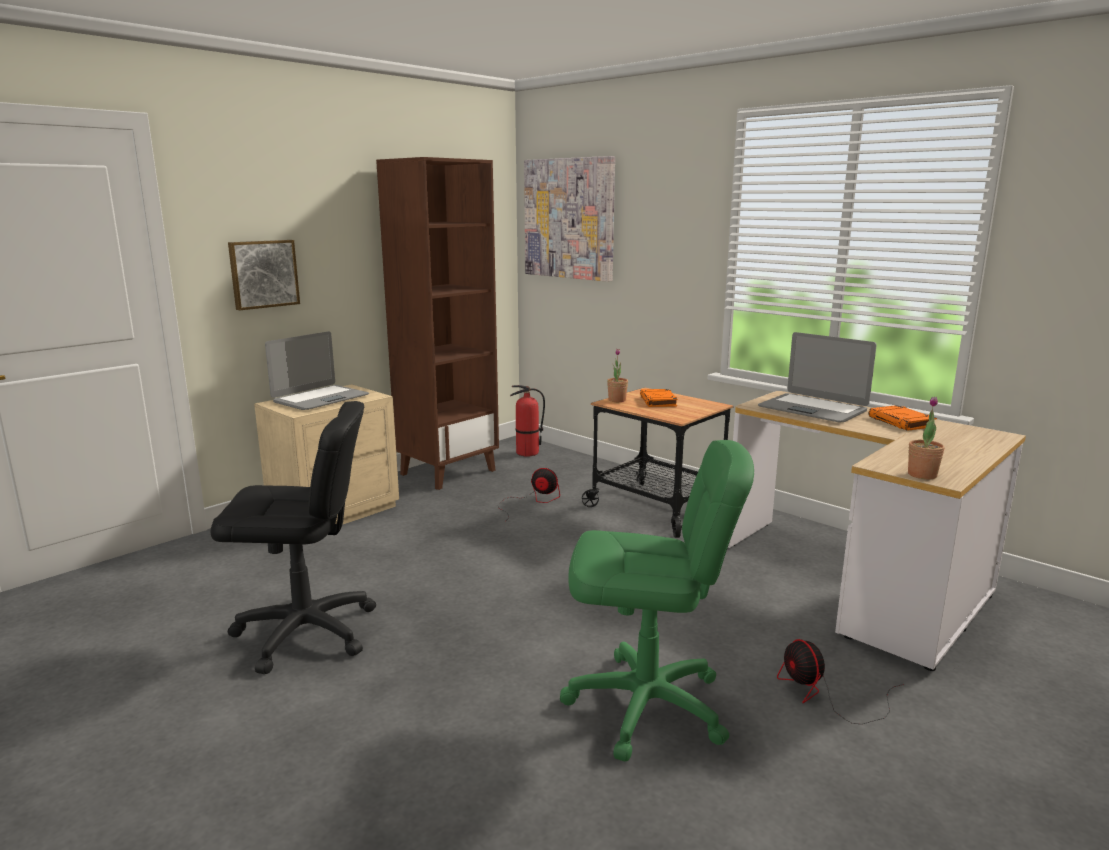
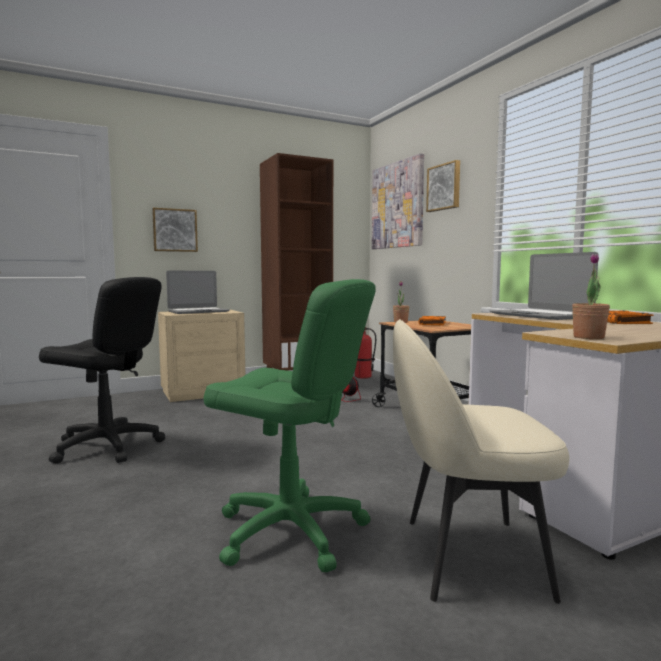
camera: 20 degrees right, 10 degrees down
fan [777,639,904,724] -> beige chair [393,319,569,604]
none -> picture [426,160,460,212]

